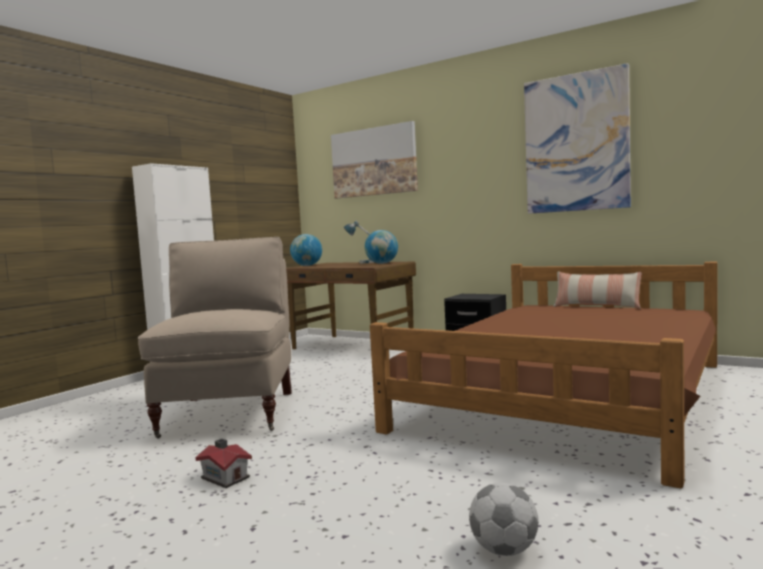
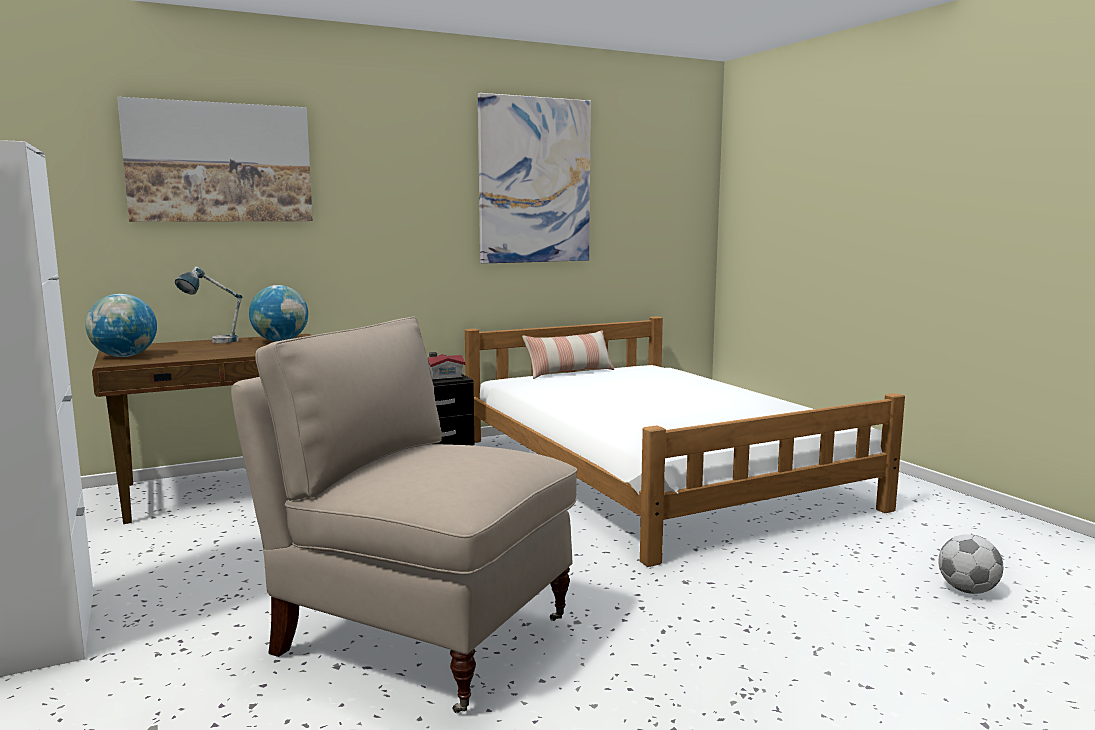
camera: 60 degrees left, 5 degrees up
toy house [195,439,252,488] -> toy house moved to [427,352,465,381]
brown bed [370,262,718,488] -> white bed [465,316,905,567]

